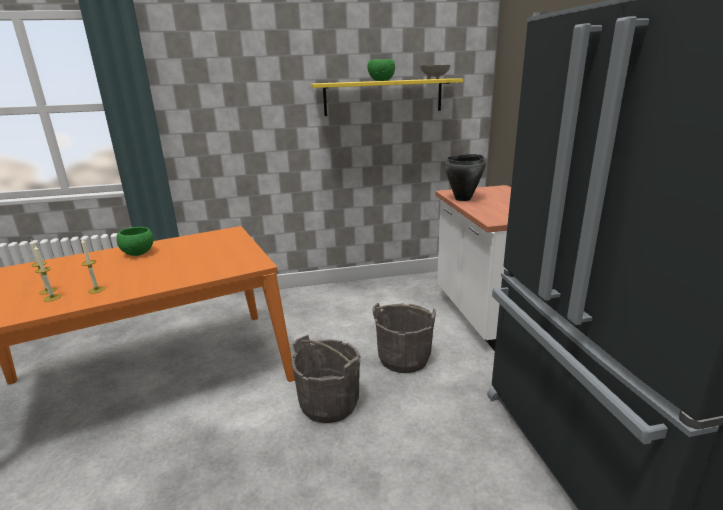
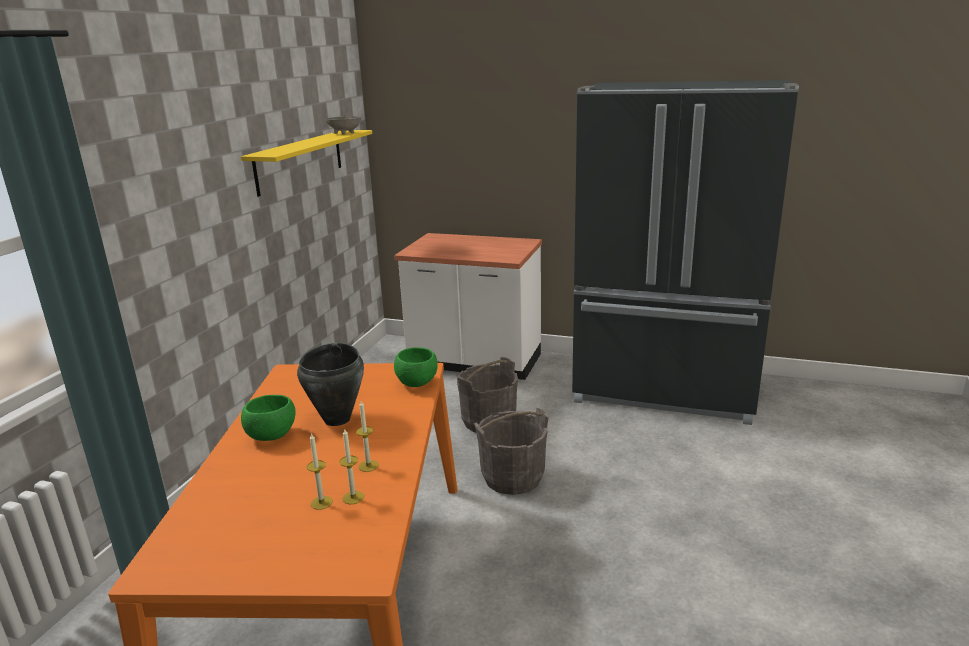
camera: 60 degrees left, 0 degrees up
green bowl [368,59,395,81] -> green bowl moved to [394,347,438,387]
black cooking pot [445,154,486,201] -> black cooking pot moved to [297,343,364,426]

